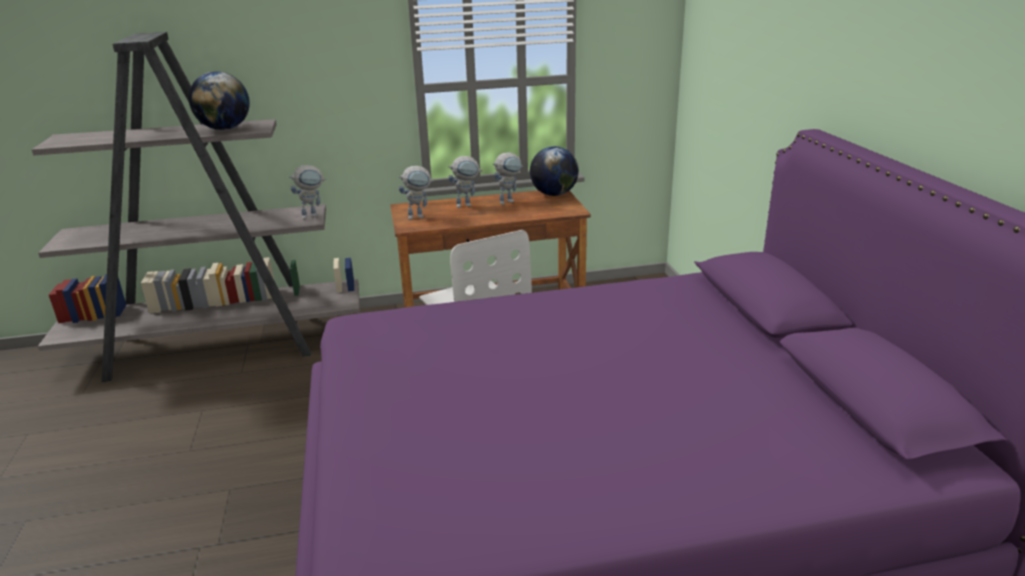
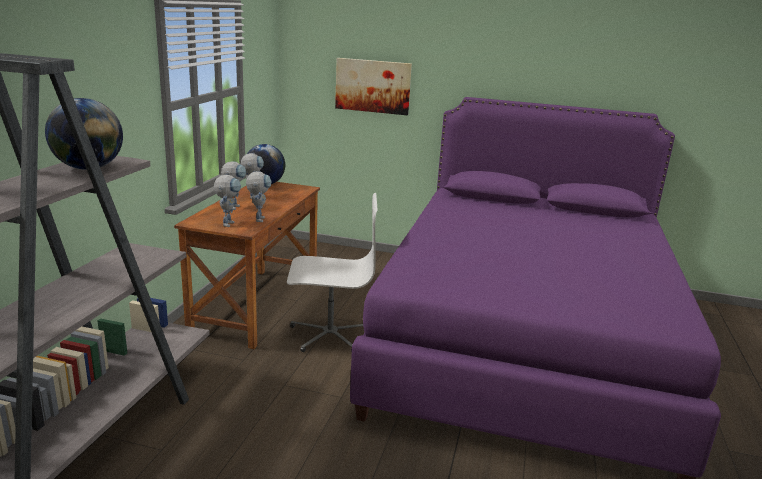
camera: 65 degrees left, 5 degrees down
toy robot [289,165,326,220] -> toy robot moved to [246,171,272,222]
none -> picture [335,58,412,115]

